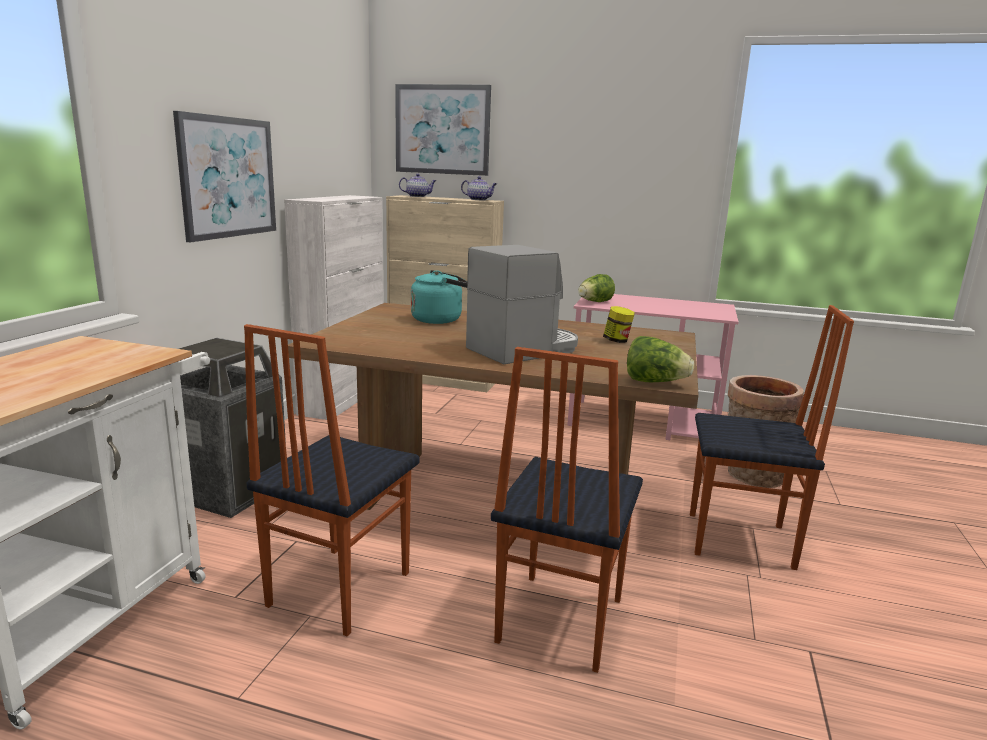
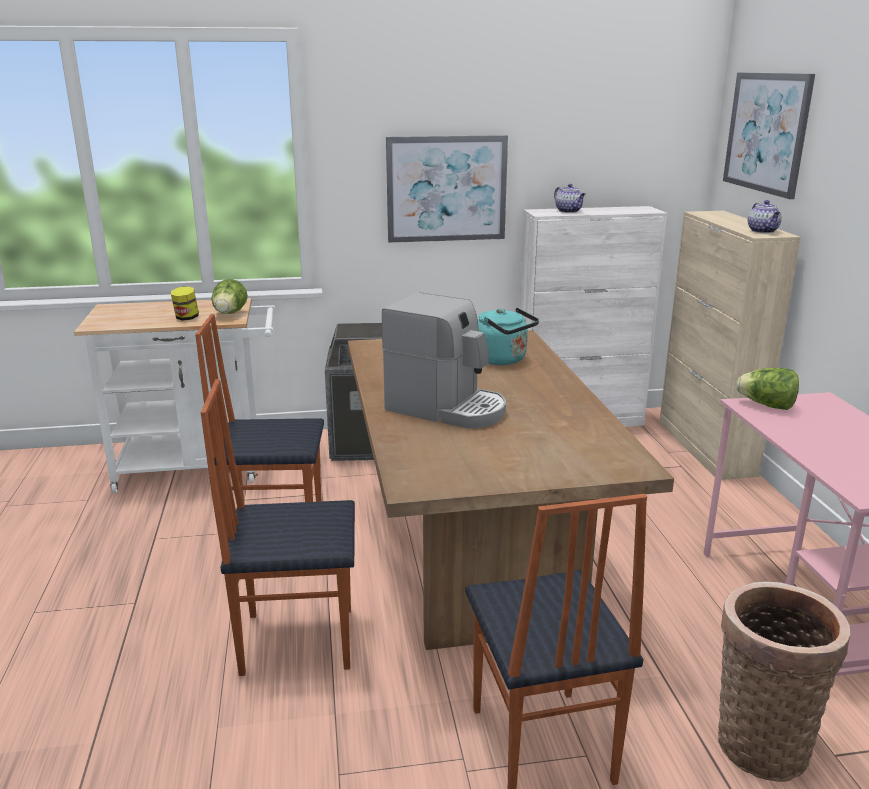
camera: 65 degrees right, 5 degrees up
teapot [399,174,436,197] -> teapot moved to [554,184,585,213]
jar [603,306,635,343] -> jar moved to [171,286,199,321]
lettuce [627,336,694,382] -> lettuce moved to [211,279,248,314]

